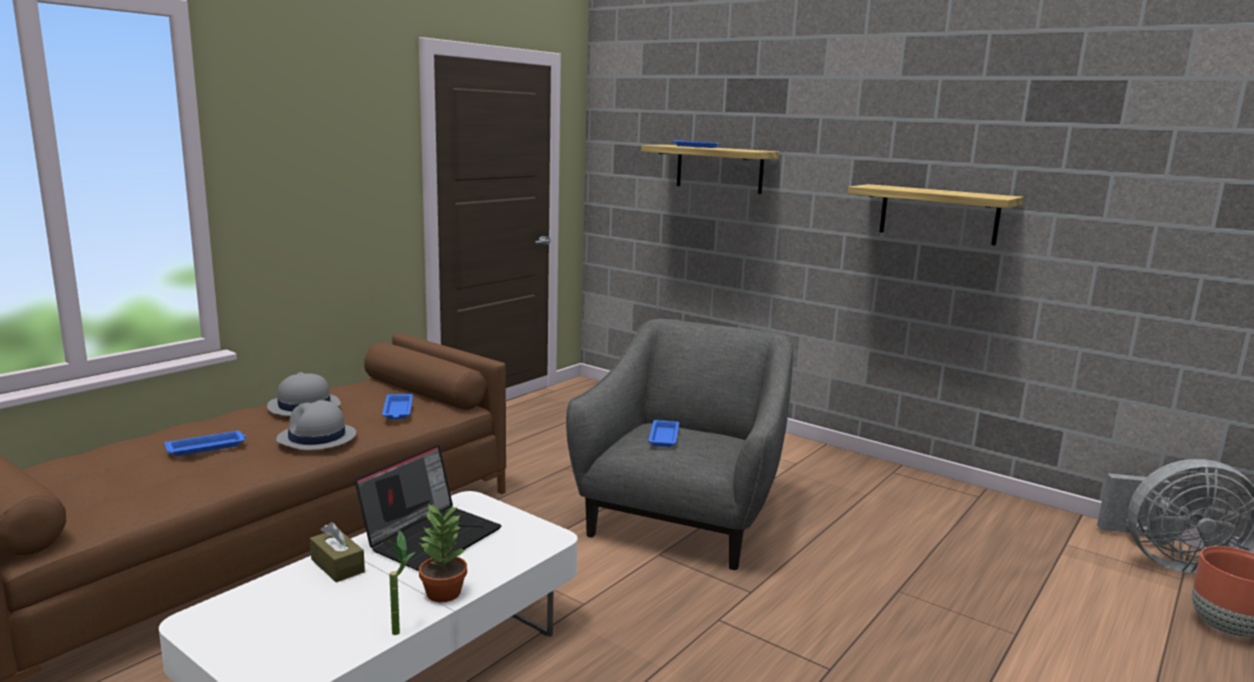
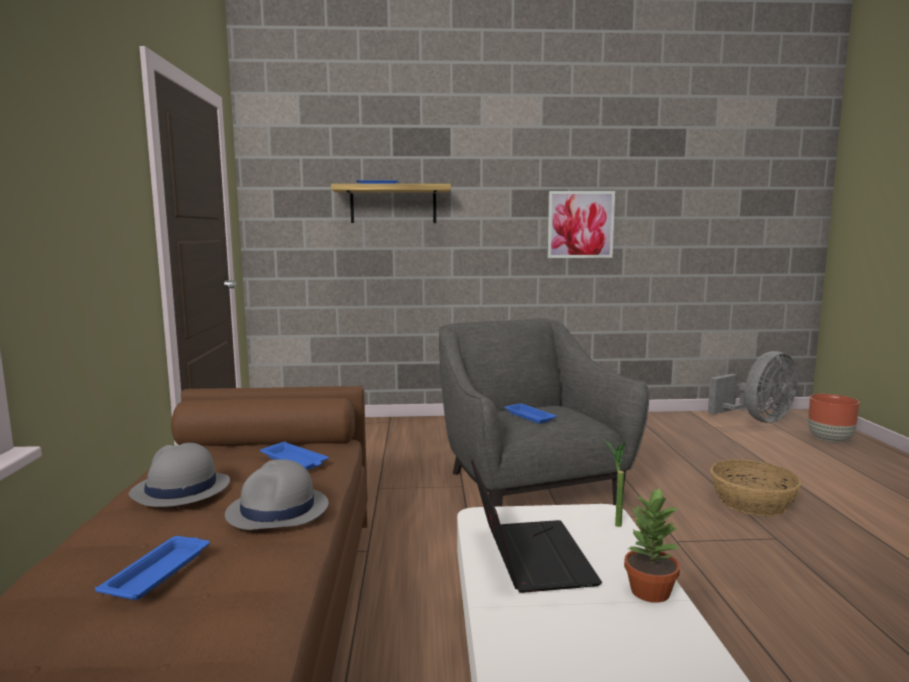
camera: 40 degrees left, 5 degrees down
brown tissue box [310,522,365,582] -> none
potted plant [387,530,415,635] -> potted plant moved to [604,439,625,527]
shelf [847,184,1024,245] -> picture [547,191,615,258]
none -> basket [710,459,802,516]

